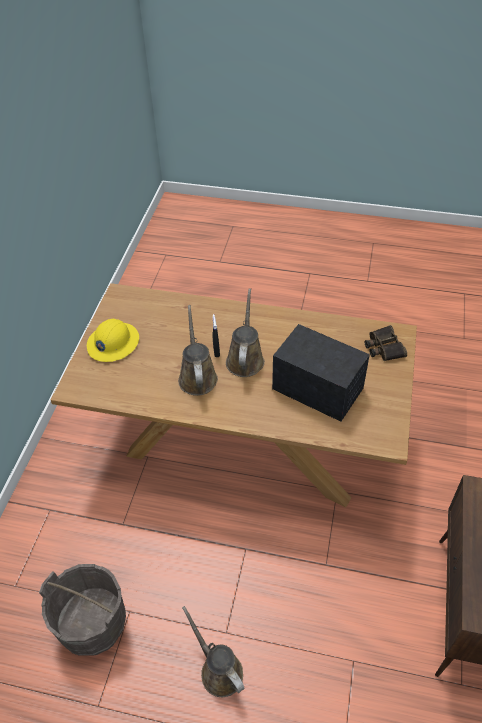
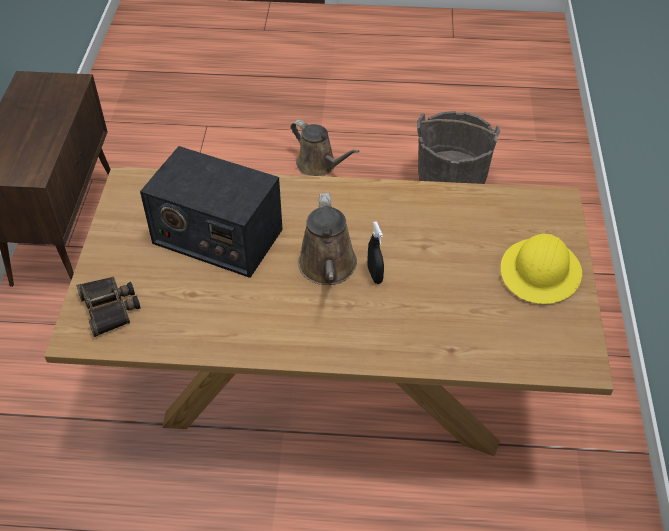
camera: 170 degrees right, 0 degrees up
brown watering can [178,305,218,396] -> none

